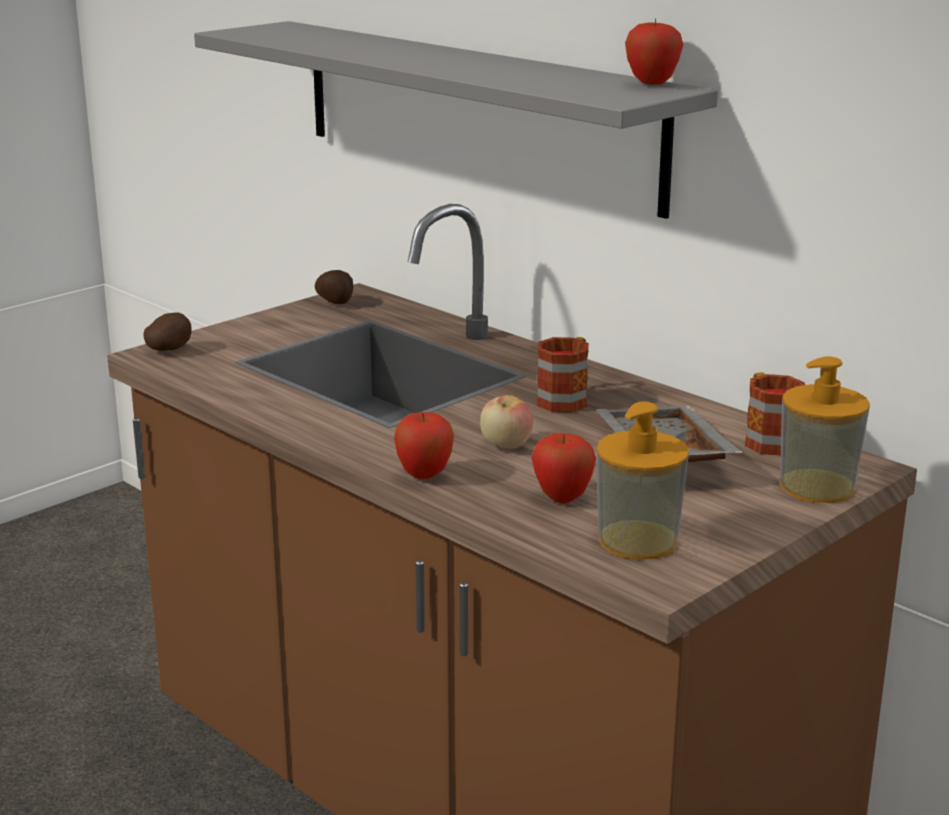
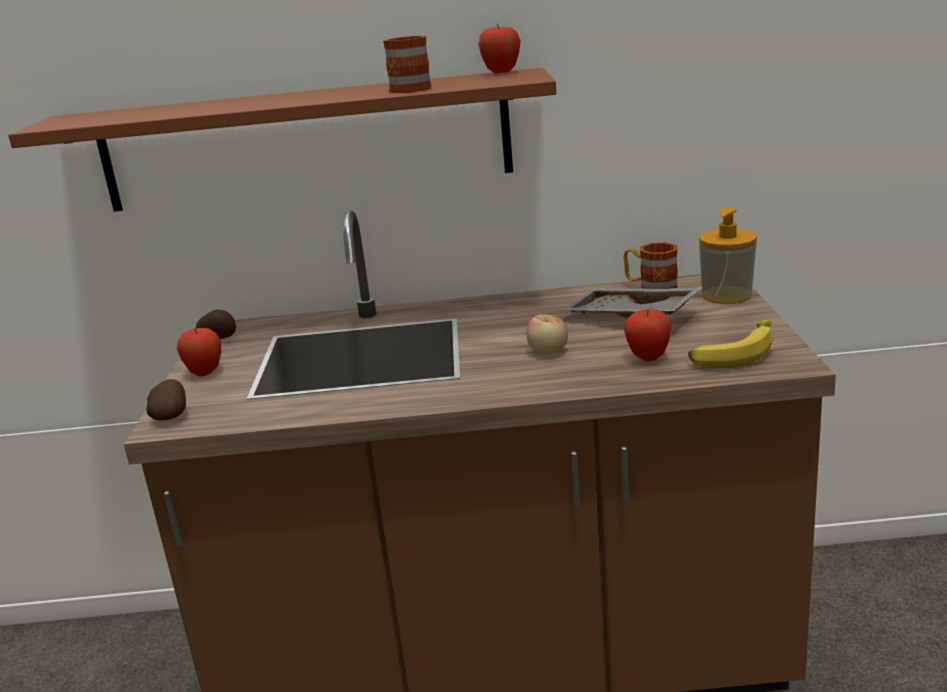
camera: 45 degrees left, 0 degrees up
grey shelf [194,21,718,219] -> brown shelf [8,68,556,212]
apple [394,412,454,479] -> apple moved to [177,328,221,377]
mug [536,337,589,412] -> mug moved to [383,36,432,93]
soap dispenser [596,401,689,560] -> banana [688,320,774,368]

